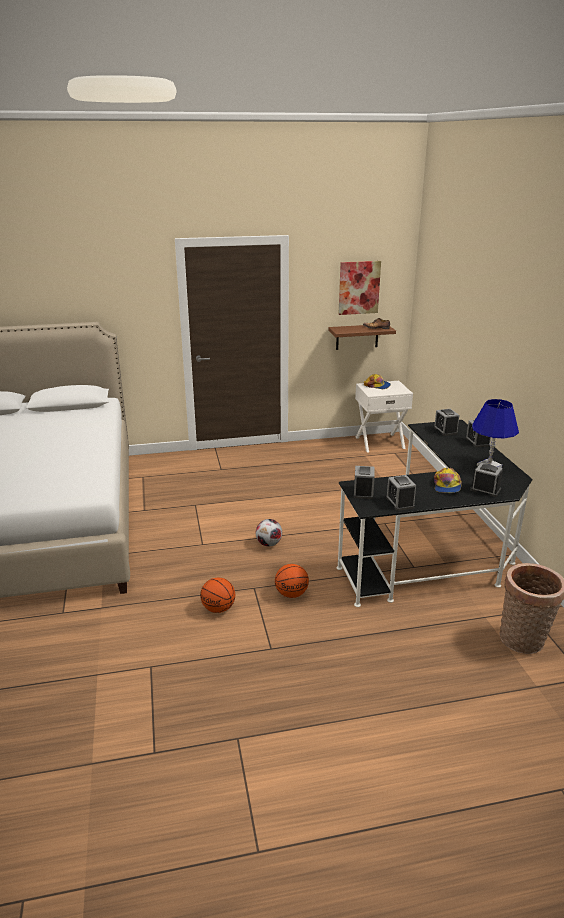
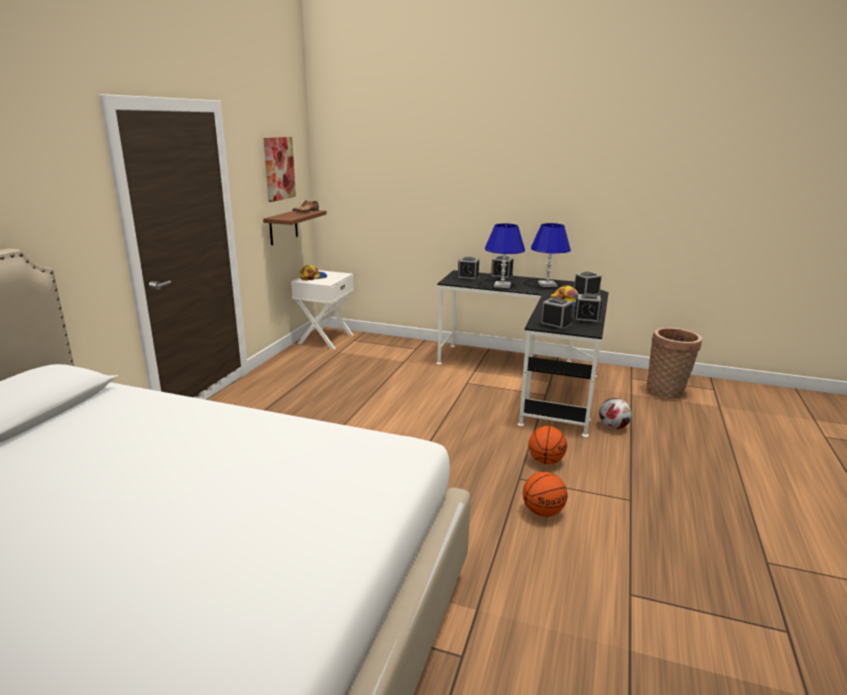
camera: 60 degrees left, 5 degrees down
football [256,519,282,546] -> football moved to [599,398,632,429]
none -> blue table lamp [485,223,525,288]

